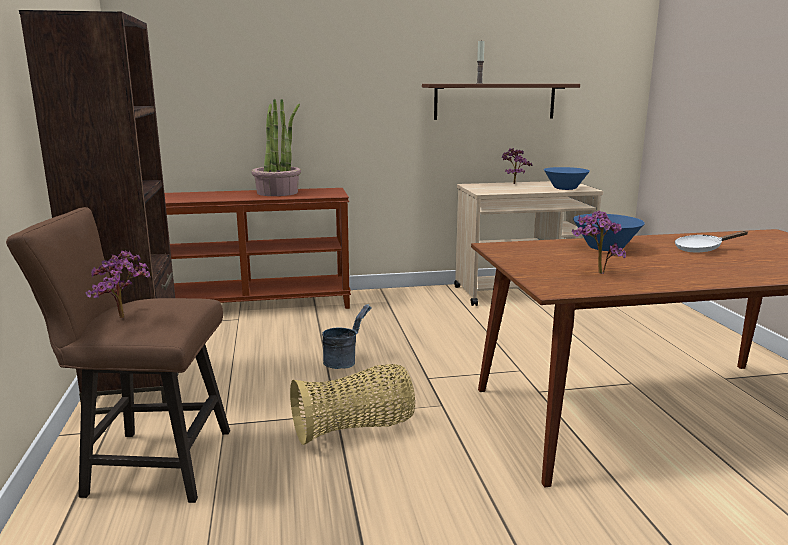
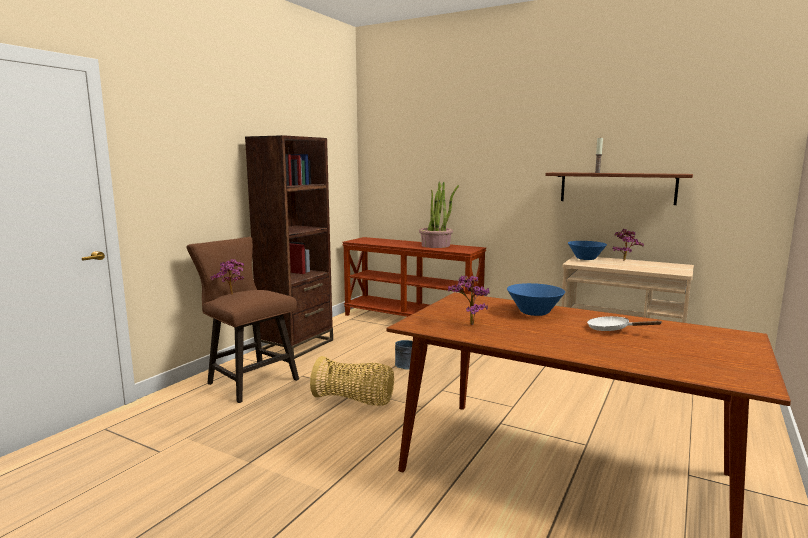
camera: 40 degrees right, 5 degrees down
blue bowl [544,167,590,190] -> blue bowl moved to [568,241,607,260]

